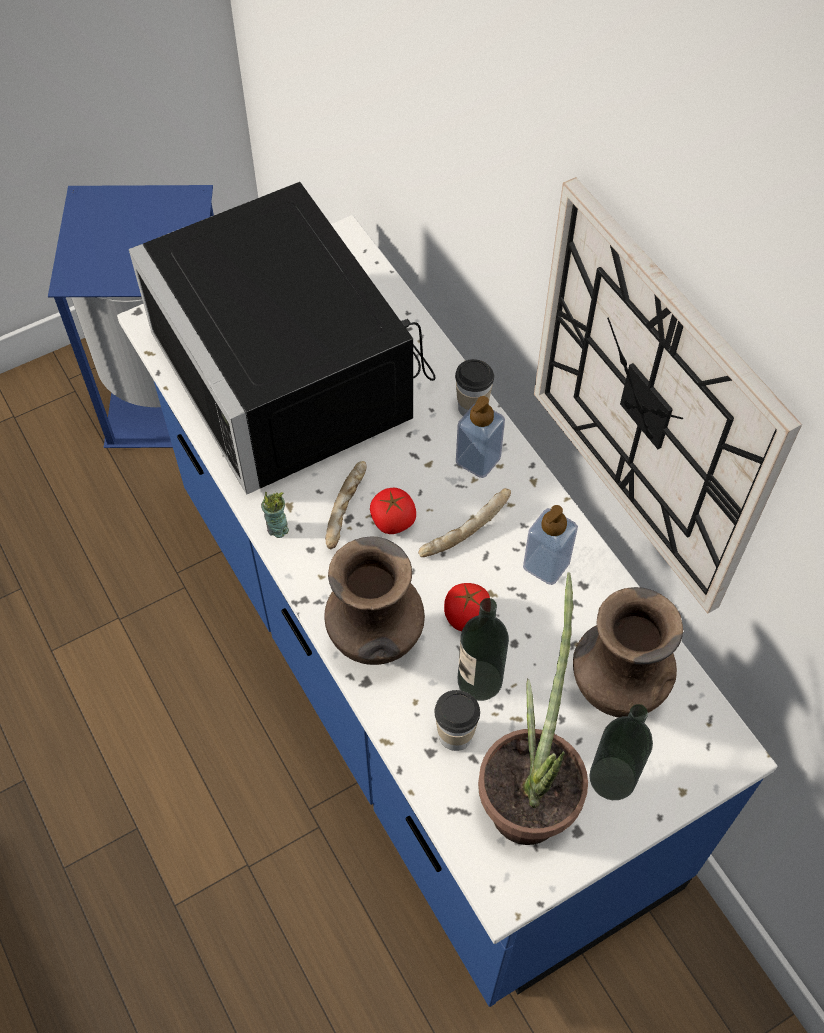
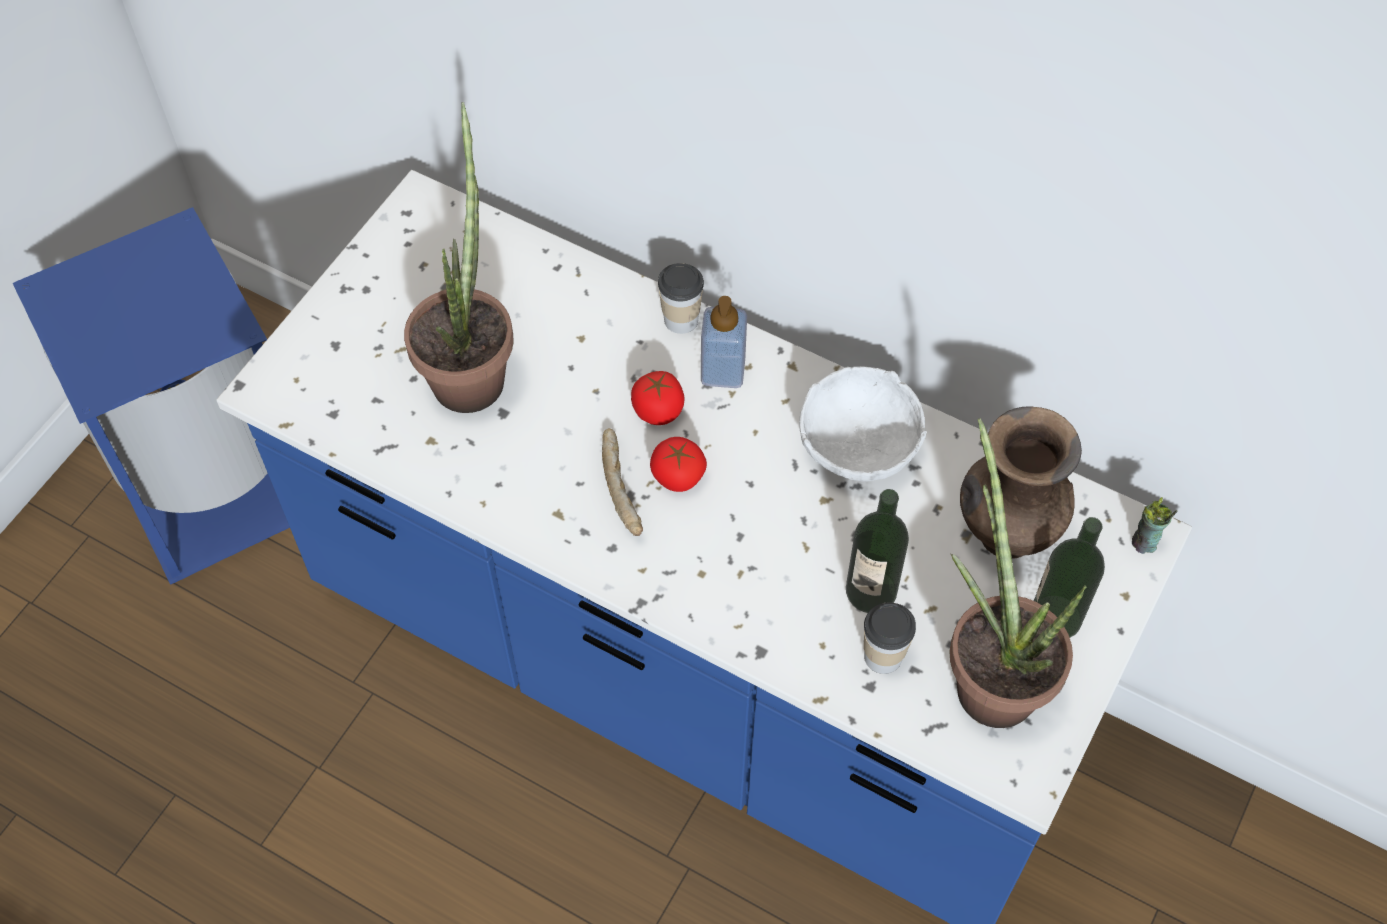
camera: 30 degrees left, 0 degrees up
black microwave [129,182,435,495] -> potted plant [404,102,514,413]
cup [261,492,289,538] -> cup moved to [1132,497,1178,554]
brown vase [324,536,425,665] -> none
bread [418,488,511,557] -> none
tomato [444,583,490,631] -> tomato moved to [631,371,685,425]
soap dispenser [523,505,578,585] -> white bowl [799,367,927,482]
wall clock [534,177,802,614] -> none

